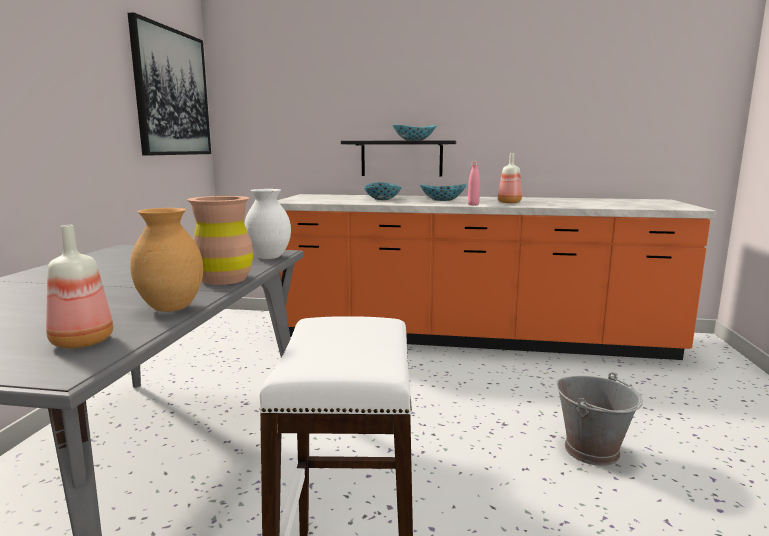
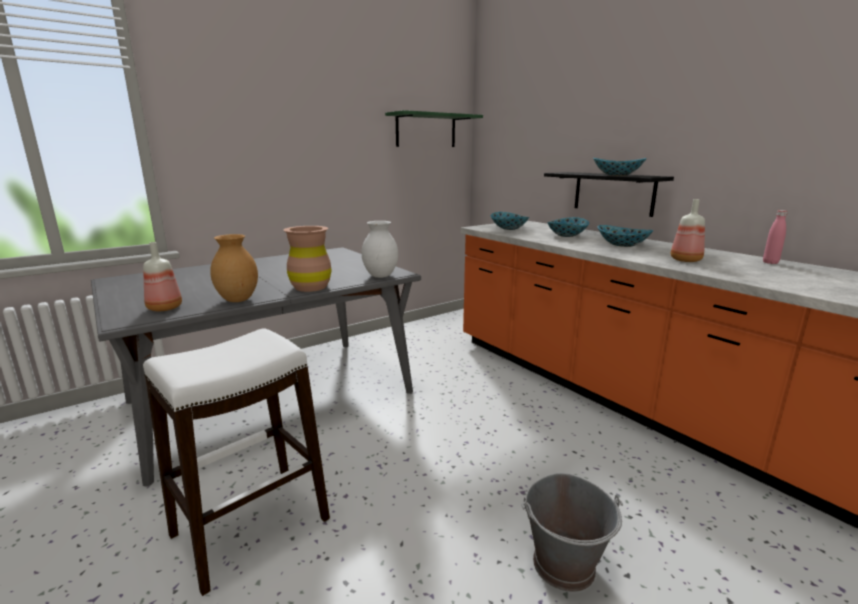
camera: 45 degrees right, 5 degrees up
picture [128,12,211,156] -> green shelf [385,110,483,147]
pink bottle [468,161,480,205] -> pink bottle moved to [763,210,788,264]
none -> bowl [491,212,529,230]

